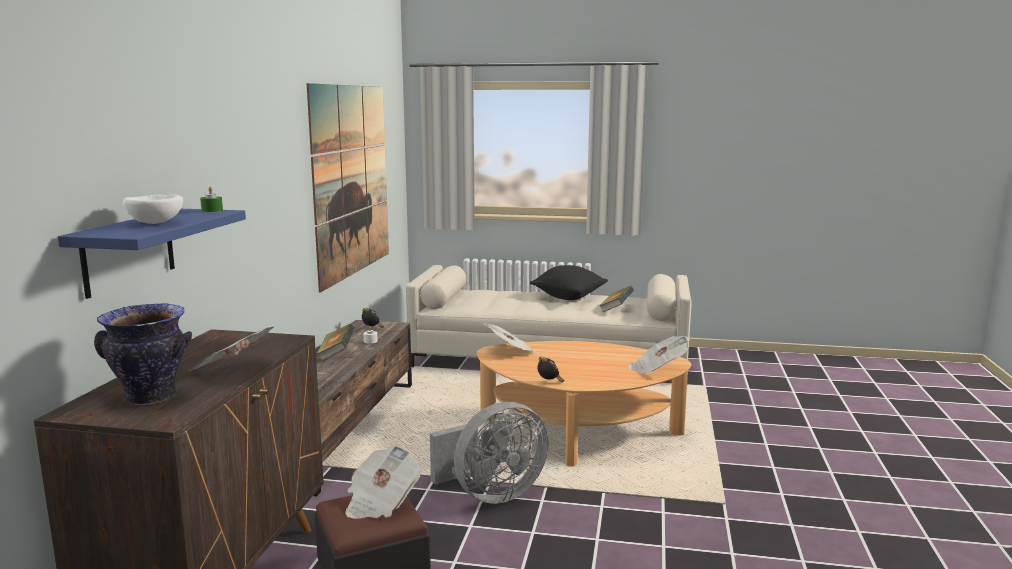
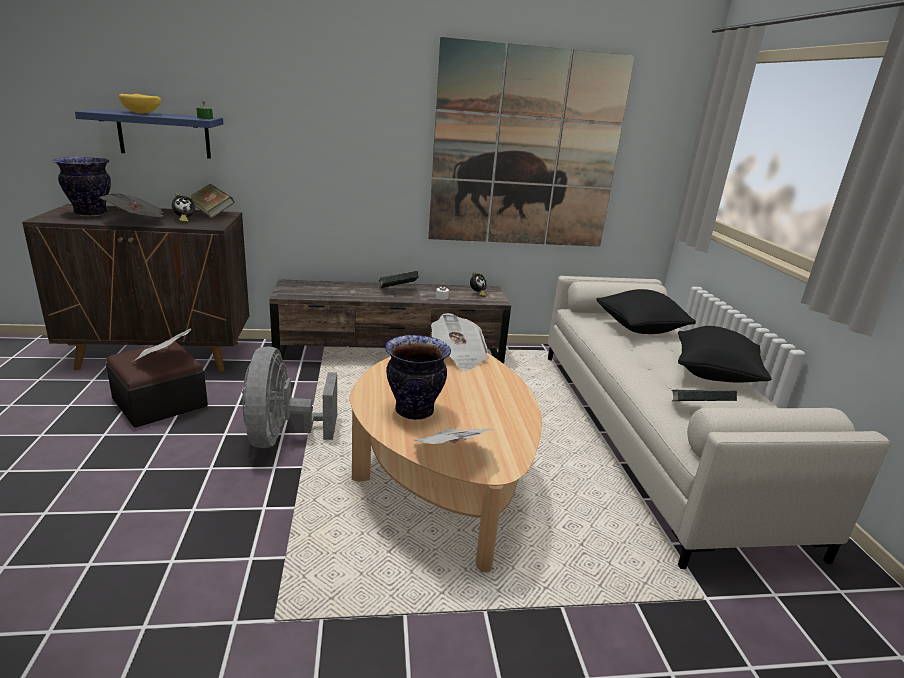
camera: 70 degrees right, 10 degrees up
white bowl [122,194,183,224] -> yellow bowl [119,94,161,114]
grey fan [430,402,548,504] -> grey fan turned 45 degrees clockwise [242,347,337,448]
alarm clock [538,357,564,382] -> alarm clock moved to [172,193,195,223]
none -> book [191,184,234,218]
none -> vase [385,335,451,420]
none -> black pillow [597,289,696,334]

